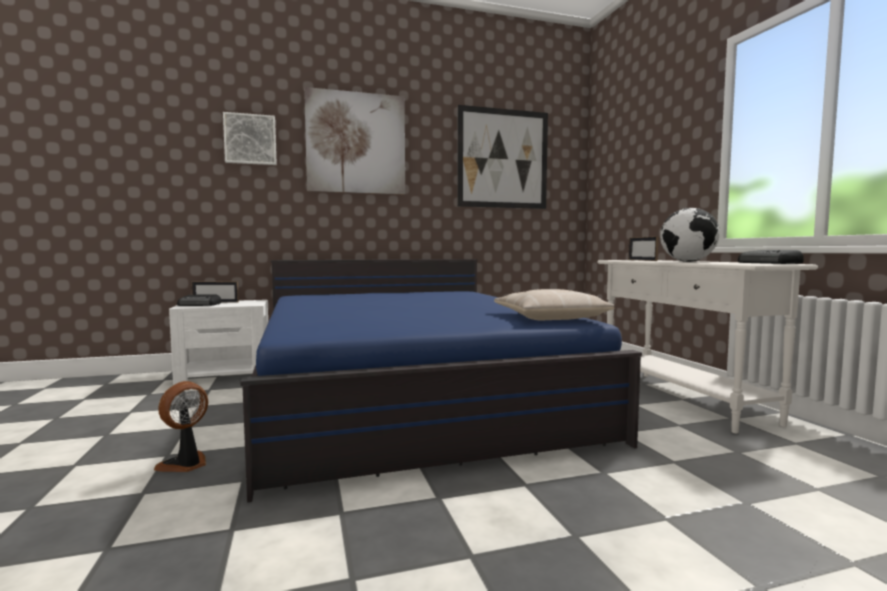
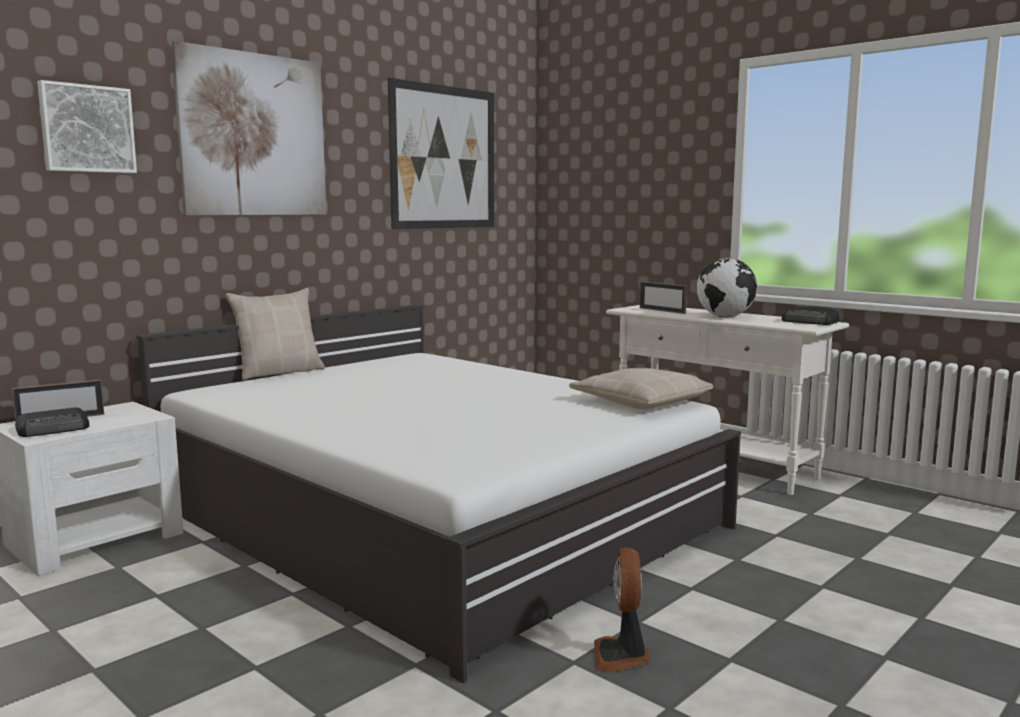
camera: 30 degrees left, 5 degrees up
fan [154,381,208,472] -> fan moved to [594,547,650,673]
blue bed [240,259,642,502] -> white bed [136,305,741,683]
none -> beige pillow [225,288,325,380]

